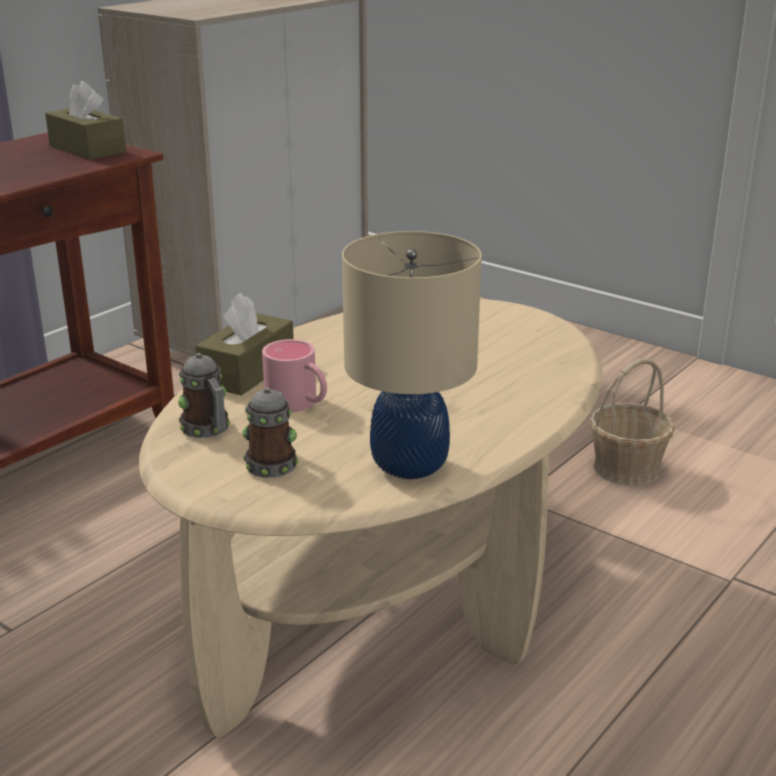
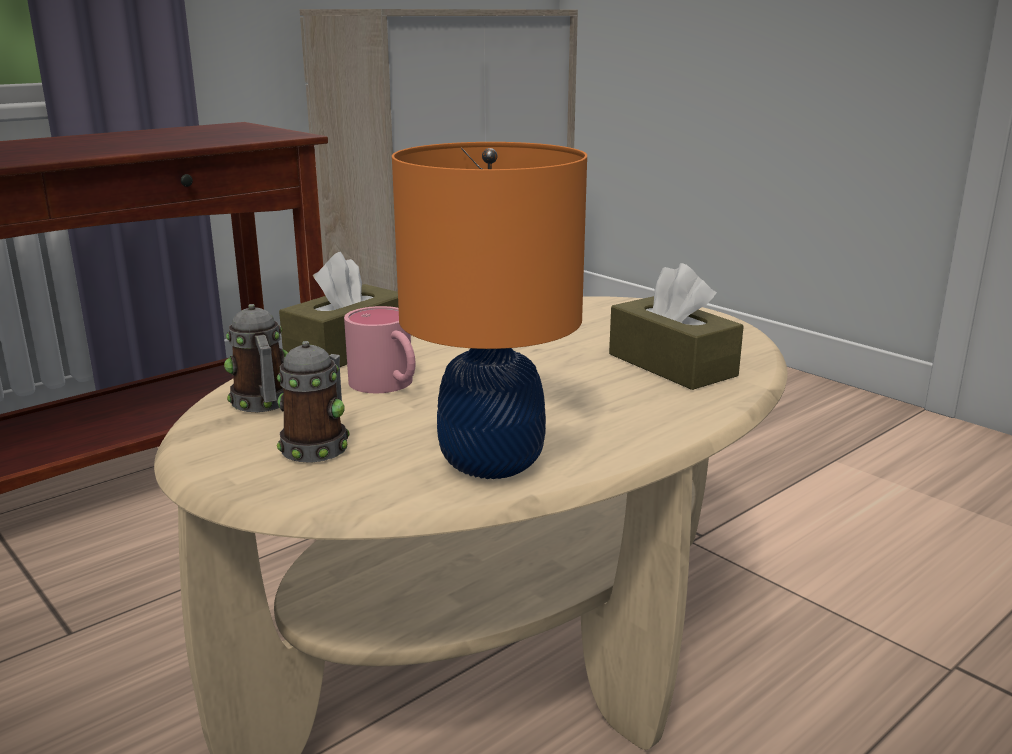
camera: 10 degrees right, 5 degrees down
brown tissue box [45,81,126,160] -> brown tissue box moved to [609,263,744,390]
beige table lamp [342,231,482,479] -> orange table lamp [392,142,587,479]
basket [589,358,675,486] -> none

